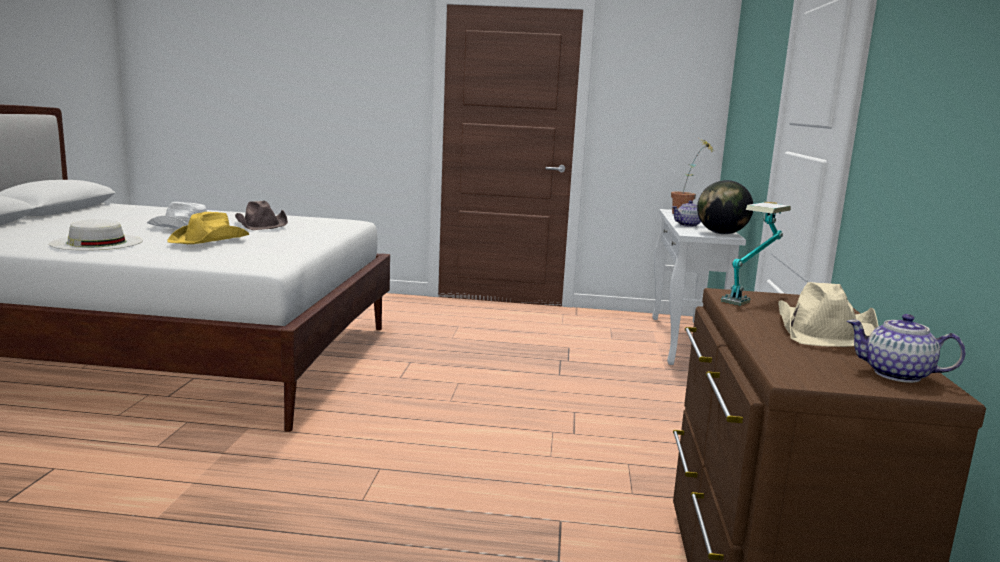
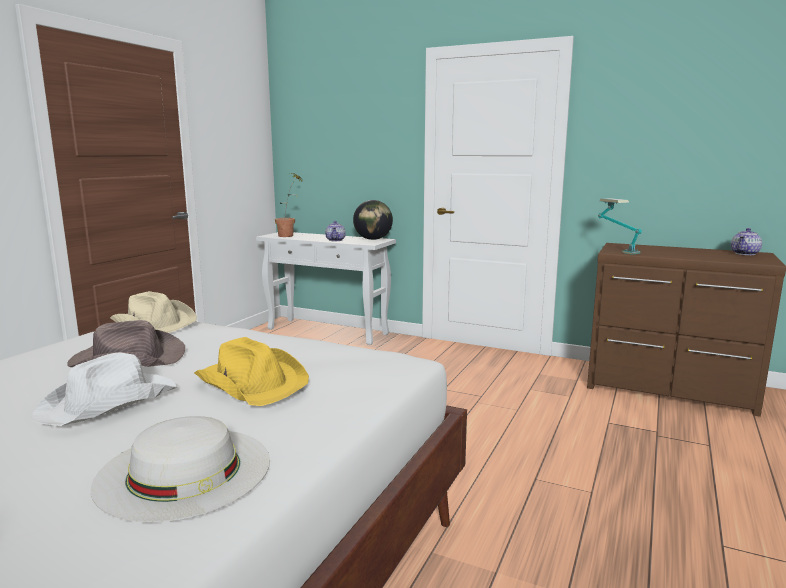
camera: 70 degrees left, 0 degrees up
beige hat [778,282,878,347] -> beige hat moved to [110,291,197,333]

